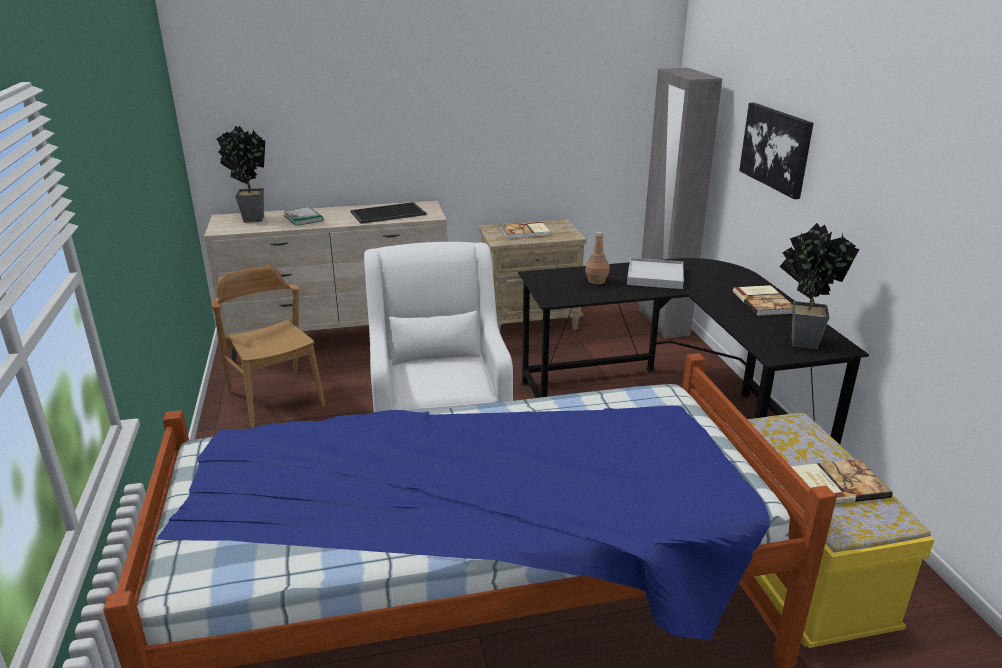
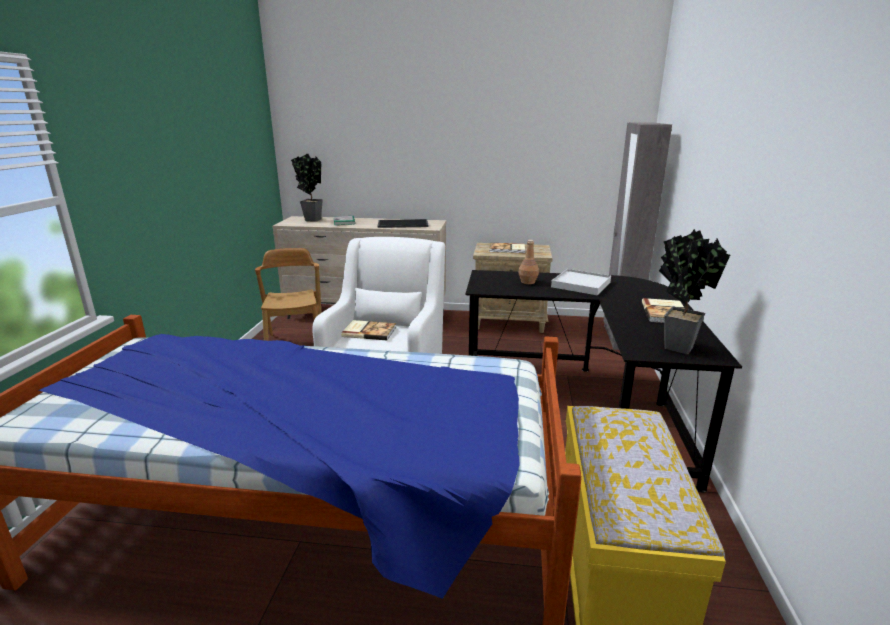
camera: 20 degrees right, 5 degrees down
picture [739,103,814,199] -> none
book [791,459,893,504] -> book moved to [341,320,396,340]

